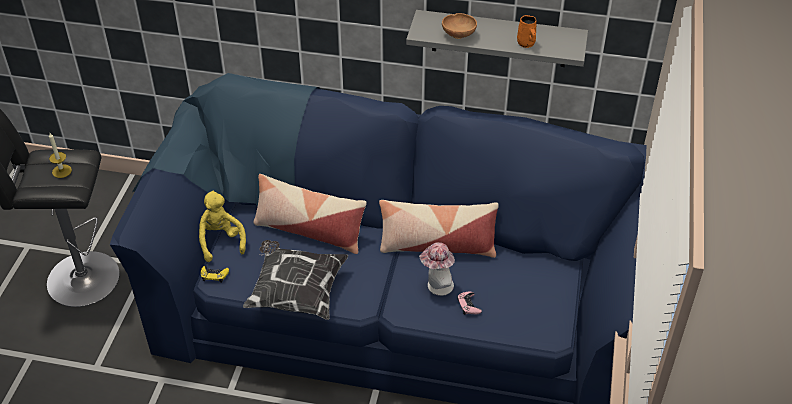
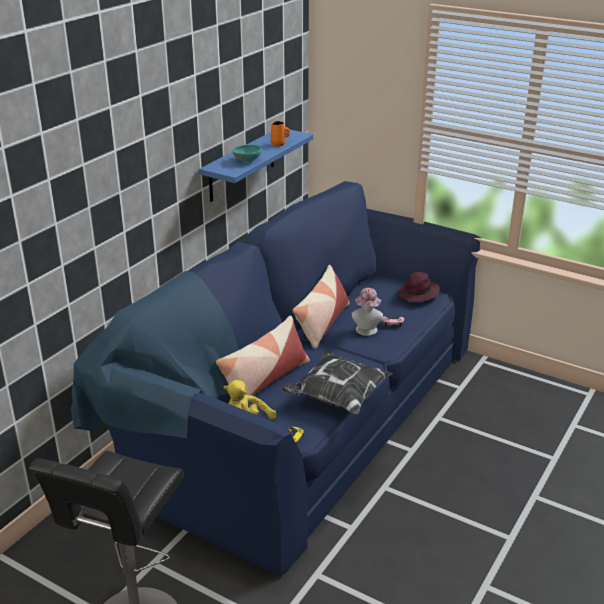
camera: 70 degrees left, 15 degrees down
candle [49,133,72,178] -> none
grey shelf [406,10,588,67] -> blue shelf [199,130,313,202]
brown bowl [442,13,477,39] -> turquoise bowl [233,145,262,163]
none -> purple hat [397,272,440,302]

